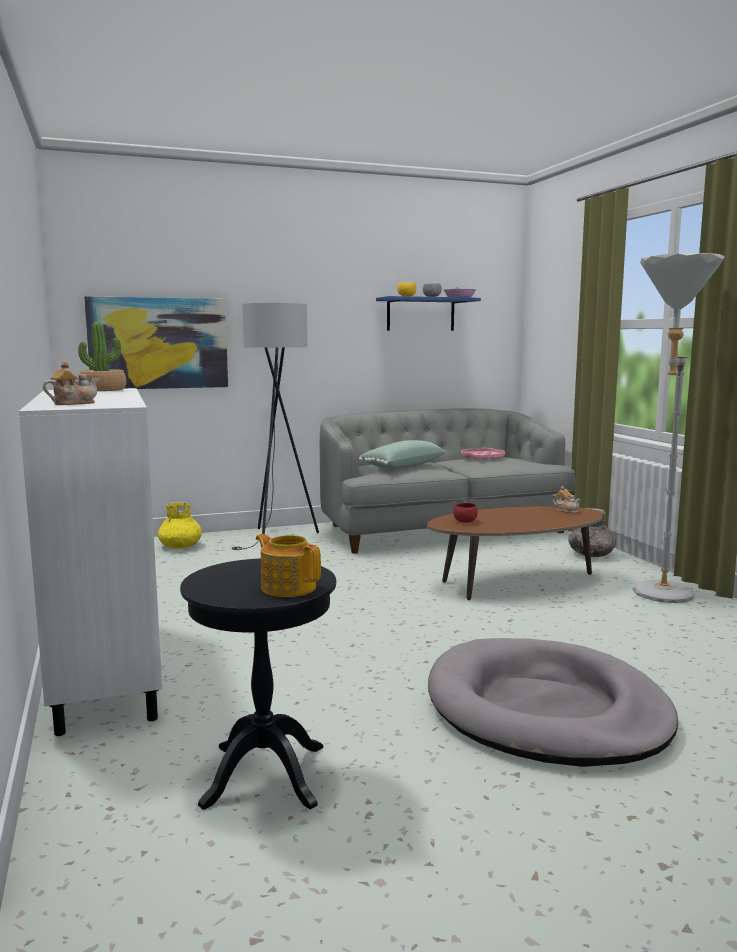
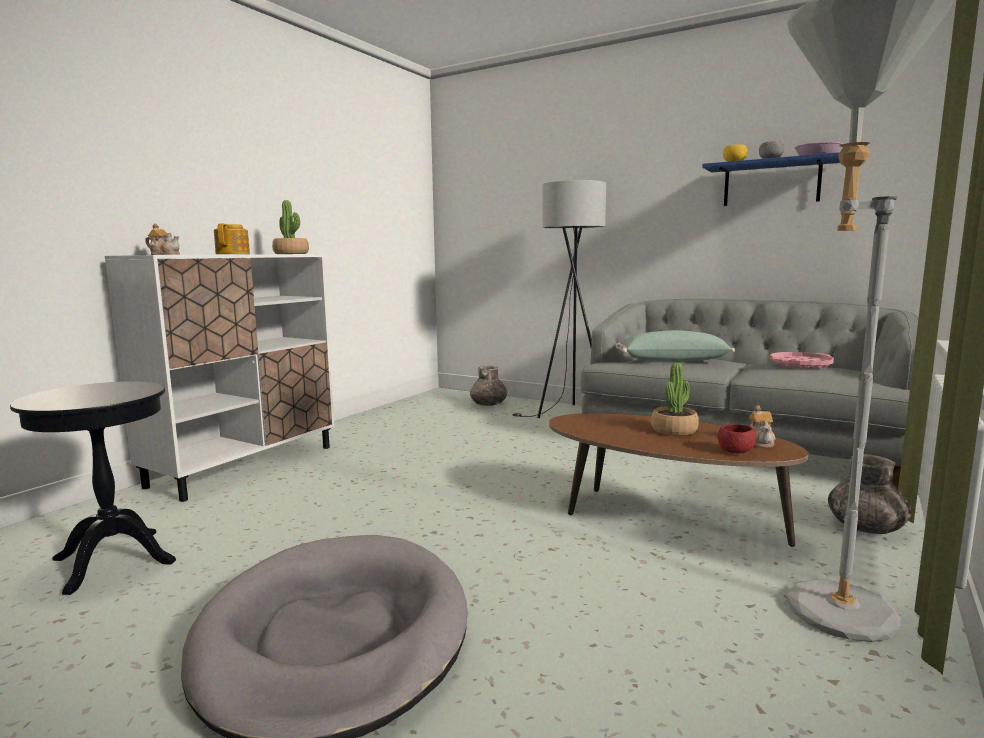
camera: 50 degrees right, 0 degrees up
picture [84,296,228,389] -> none
yellow vase [158,501,202,549] -> grey vase [470,366,507,406]
teapot [256,534,321,597] -> teapot moved to [214,224,250,254]
red bowl [453,503,478,523] -> red bowl moved to [718,424,756,453]
none -> potted plant [651,362,699,436]

